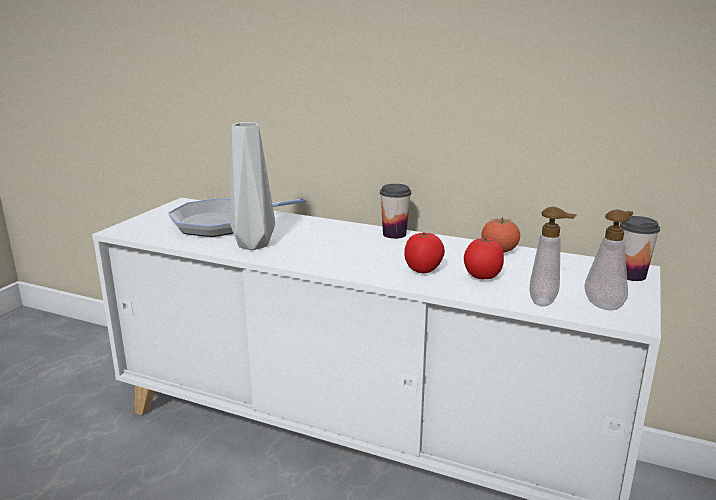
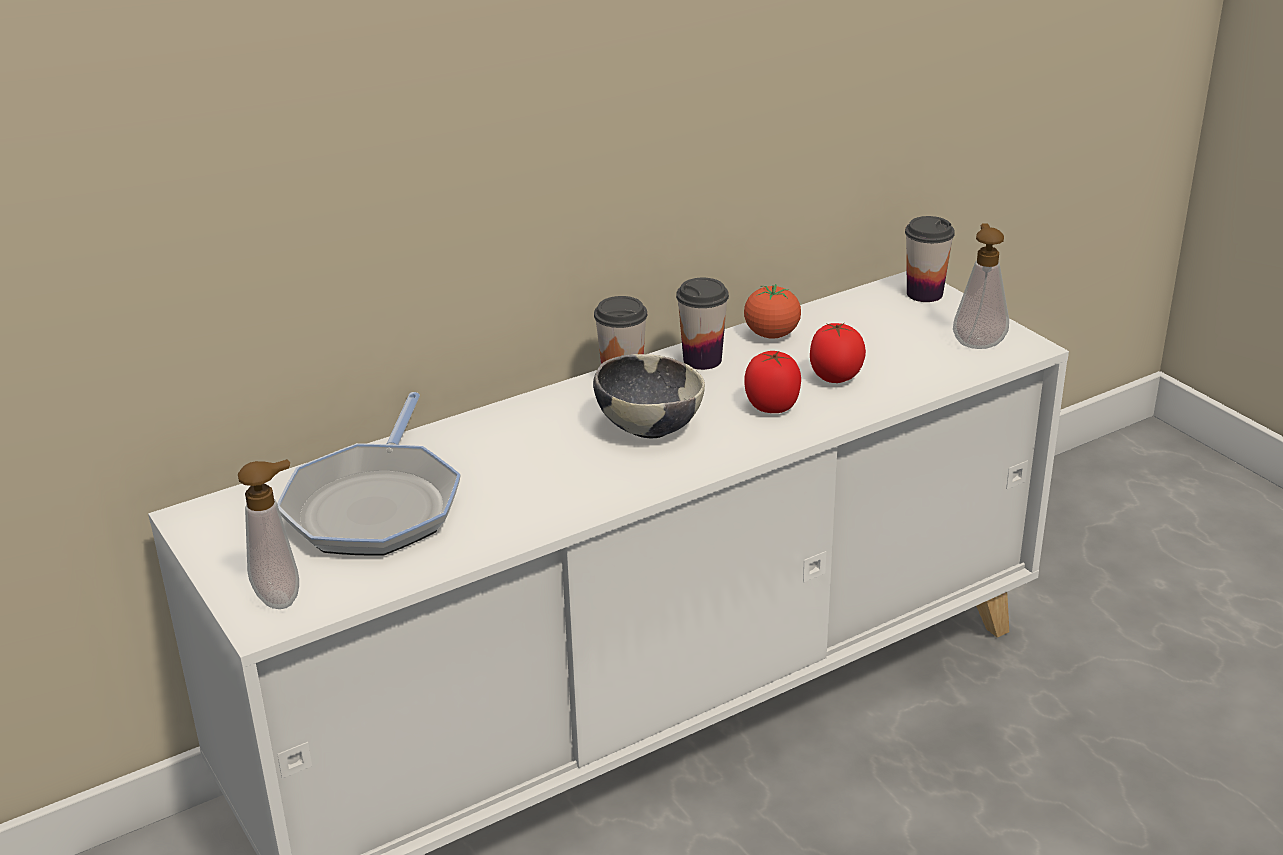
camera: 55 degrees left, 10 degrees up
grey vase [230,122,275,250] -> none
soap dispenser [529,207,577,307] -> soap dispenser moved to [238,459,299,609]
none -> bowl [593,354,705,438]
none -> cup [676,278,729,370]

